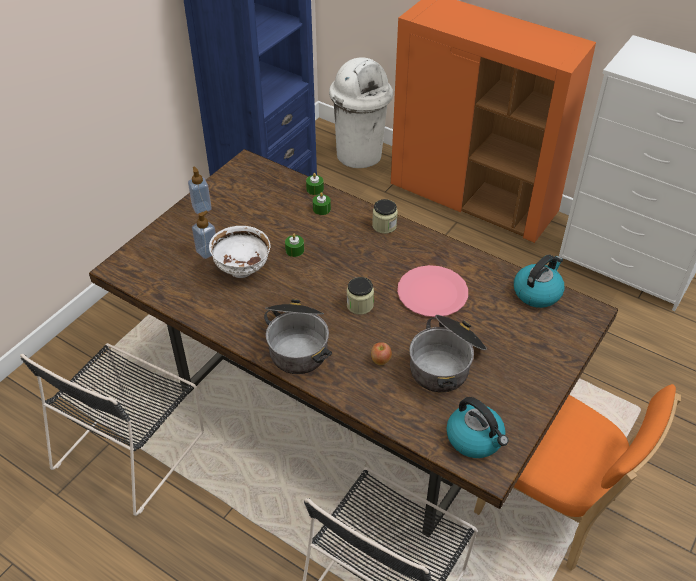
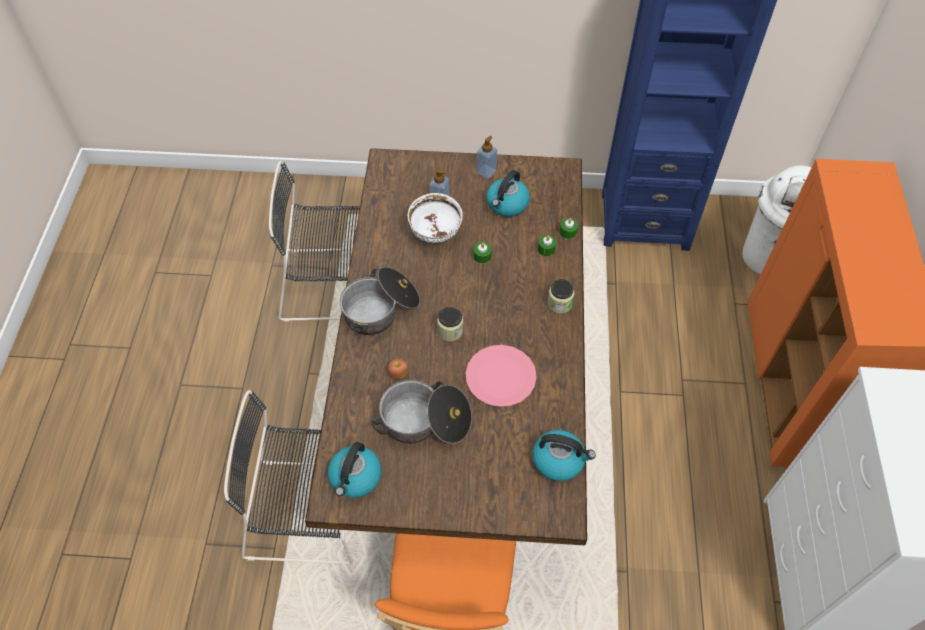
camera: 60 degrees right, 10 degrees up
none -> kettle [486,170,530,217]

